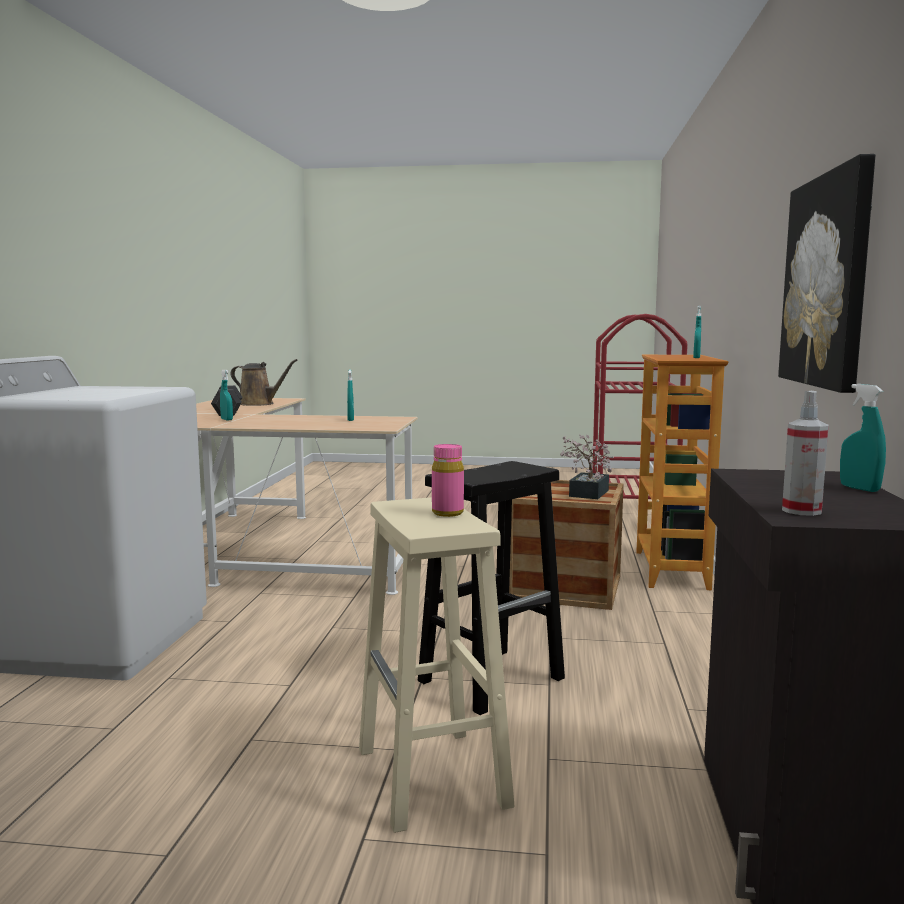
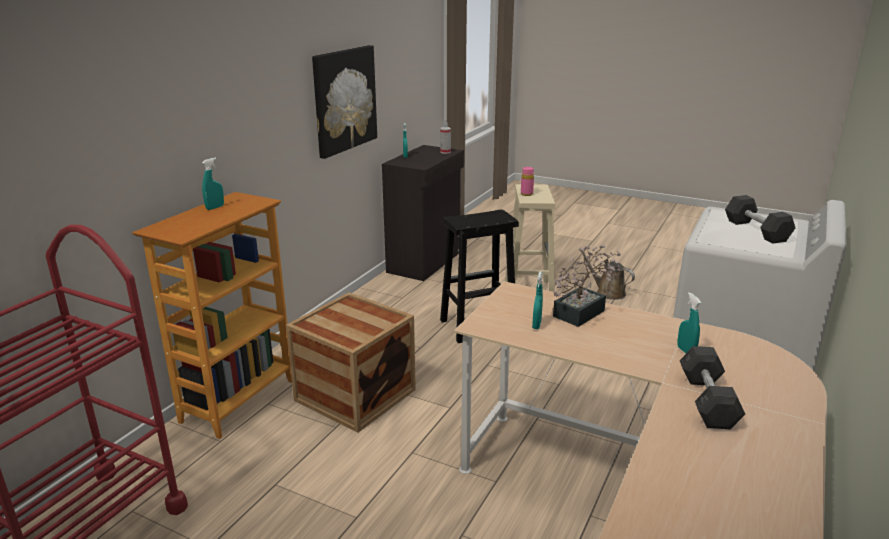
camera: 160 degrees left, 15 degrees up
brown watering can [231,359,298,406] -> brown watering can moved to [579,249,635,300]
potted plant [560,434,614,499] -> potted plant moved to [553,245,621,327]
none -> grey dumbbell [725,195,795,243]

